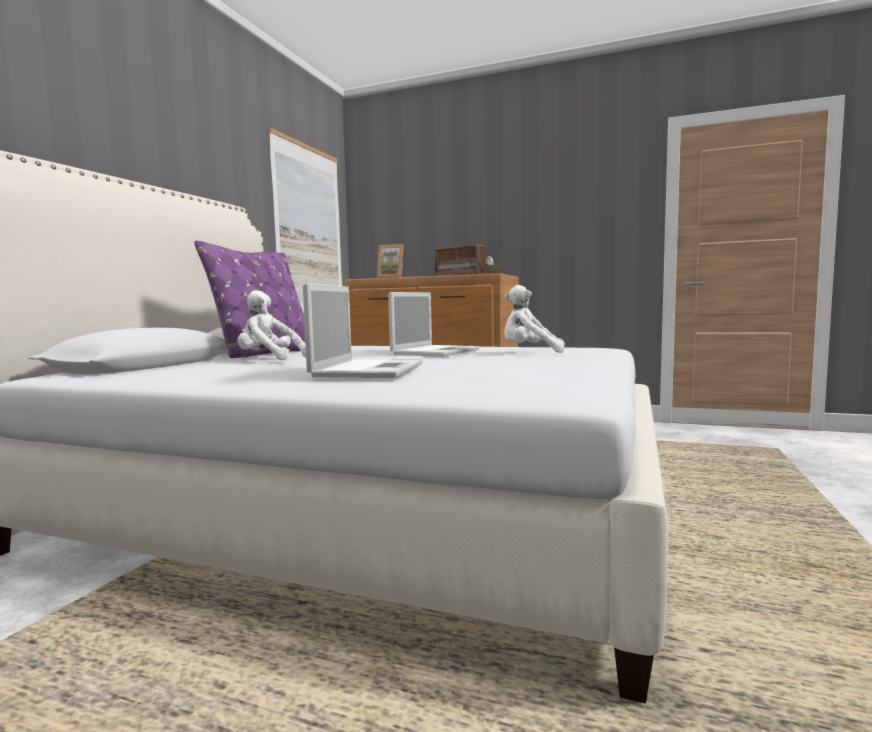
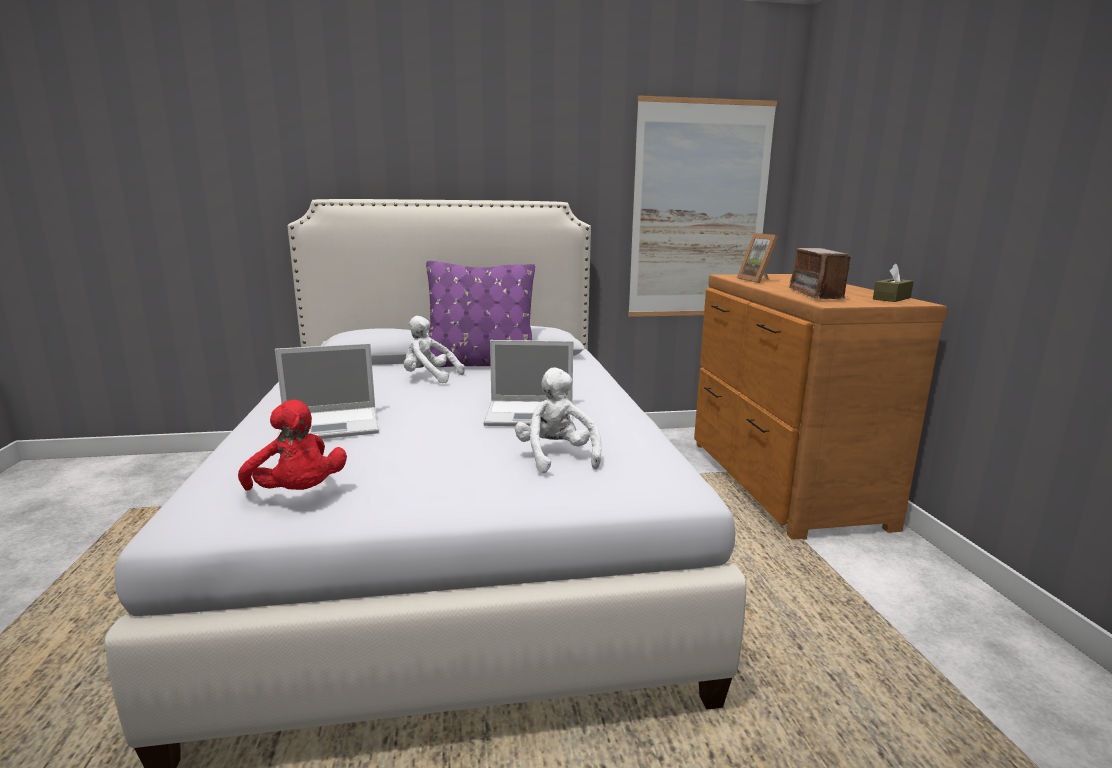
camera: 60 degrees right, 10 degrees up
white plush toy [238,290,306,360] -> white plush toy turned 60 degrees counterclockwise [404,316,465,383]
none -> red plush toy [238,400,347,491]

